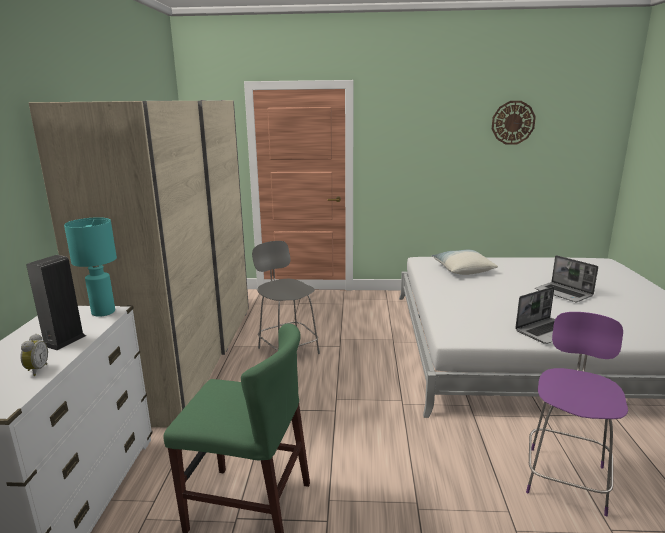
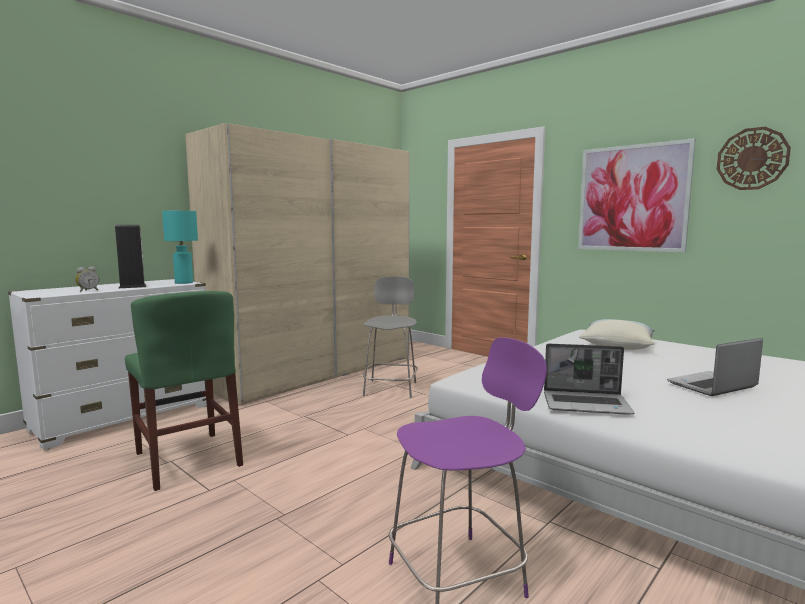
camera: 40 degrees right, 10 degrees down
laptop [535,255,598,302] -> laptop turned 60 degrees clockwise [667,338,763,396]
none -> picture [578,138,696,253]

